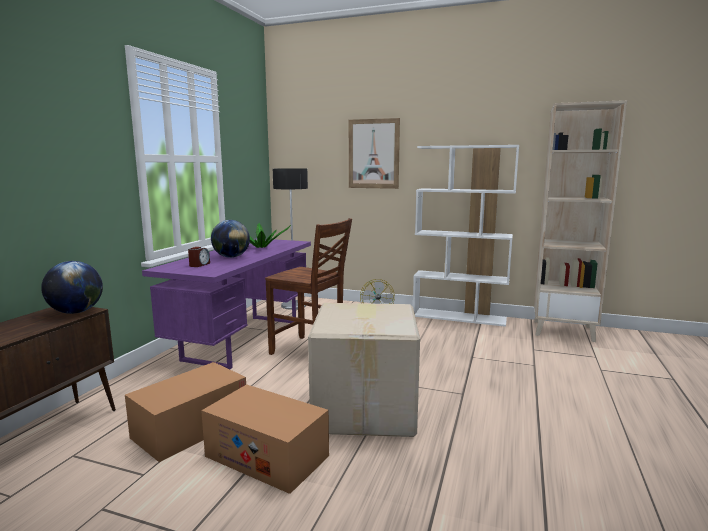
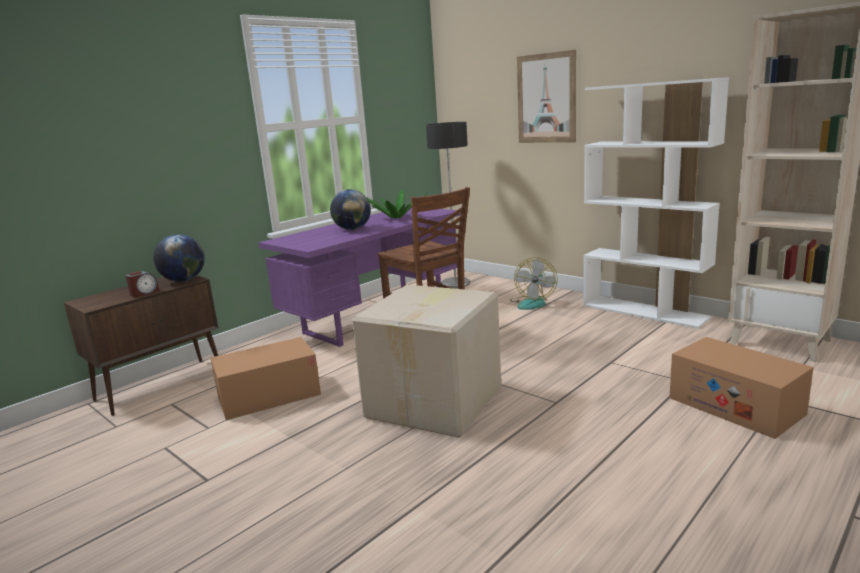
camera: 25 degrees right, 5 degrees up
alarm clock [188,247,210,267] -> alarm clock moved to [126,271,159,297]
cardboard box [201,384,329,494] -> cardboard box moved to [670,337,814,439]

